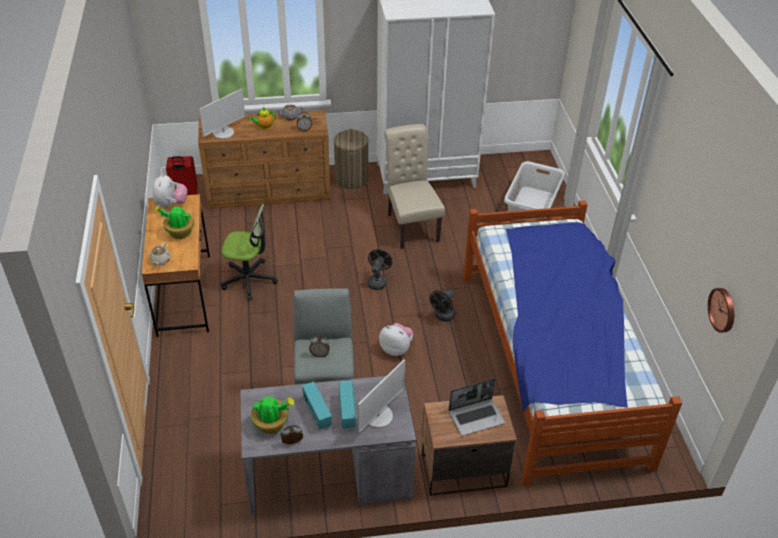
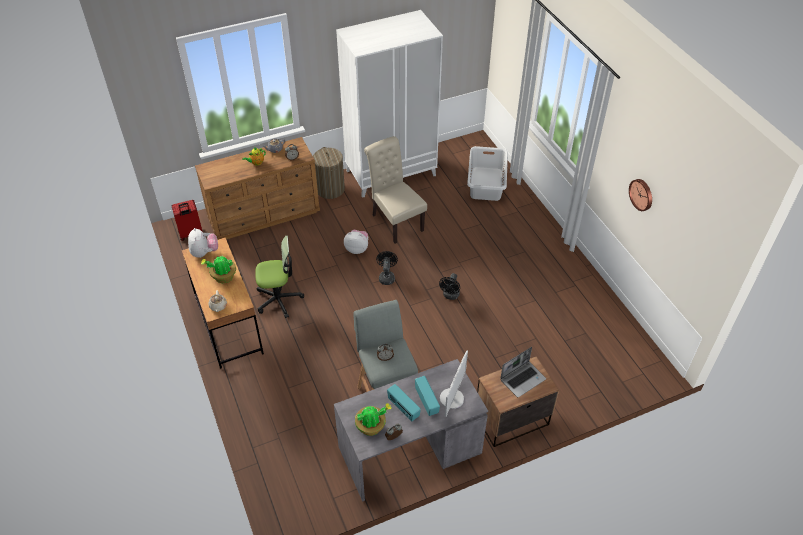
camera: 15 degrees left, 5 degrees up
monitor [199,89,245,139] -> none
plush toy [379,323,413,356] -> plush toy moved to [344,230,368,254]
bed [463,200,682,486] -> none
wall clock [708,288,734,333] -> wall clock moved to [629,179,652,211]

